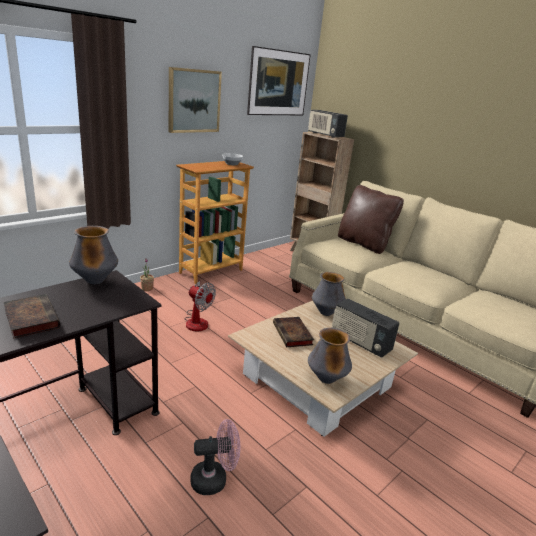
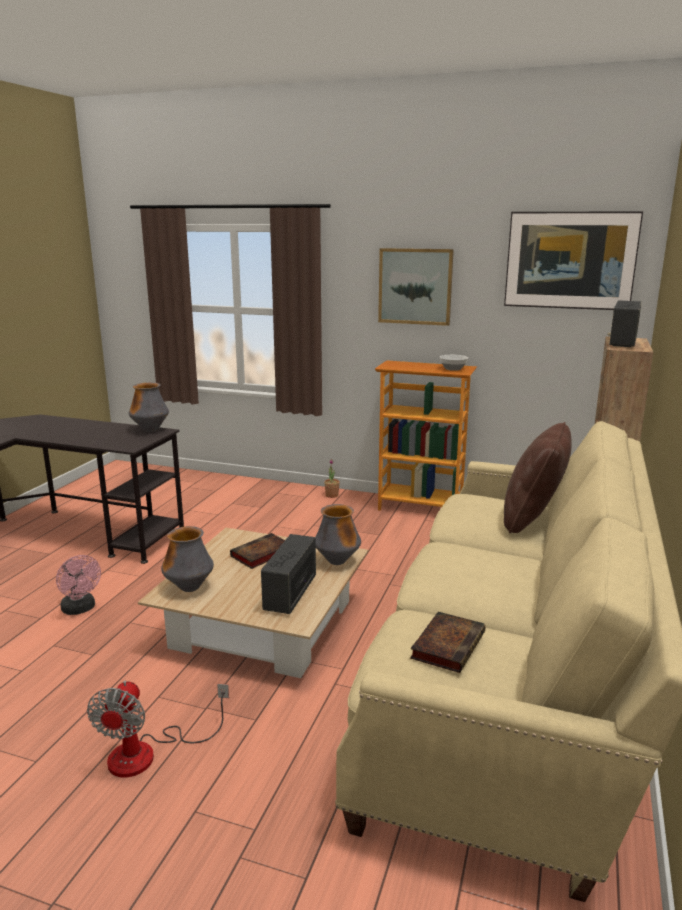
camera: 65 degrees right, 5 degrees down
book [4,294,60,339] -> book moved to [410,612,485,673]
fan [184,281,216,332] -> fan moved to [87,681,229,778]

